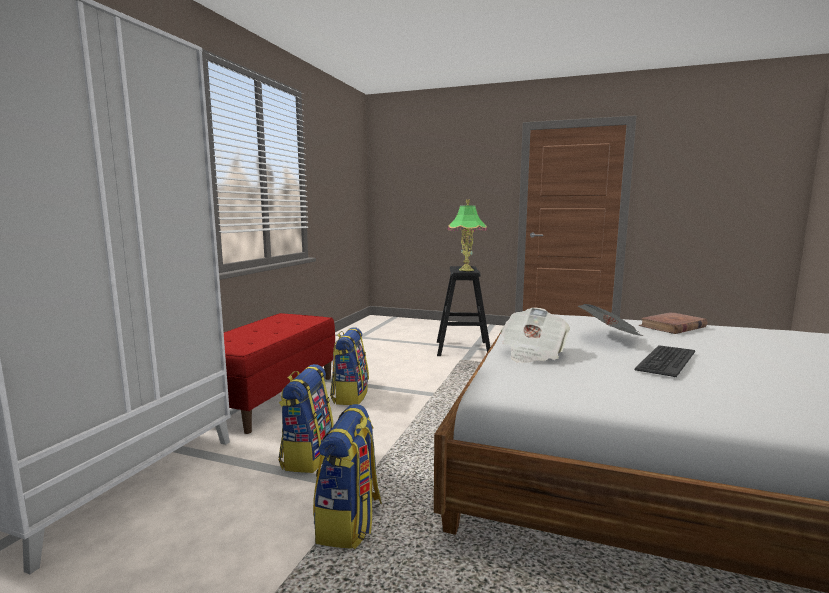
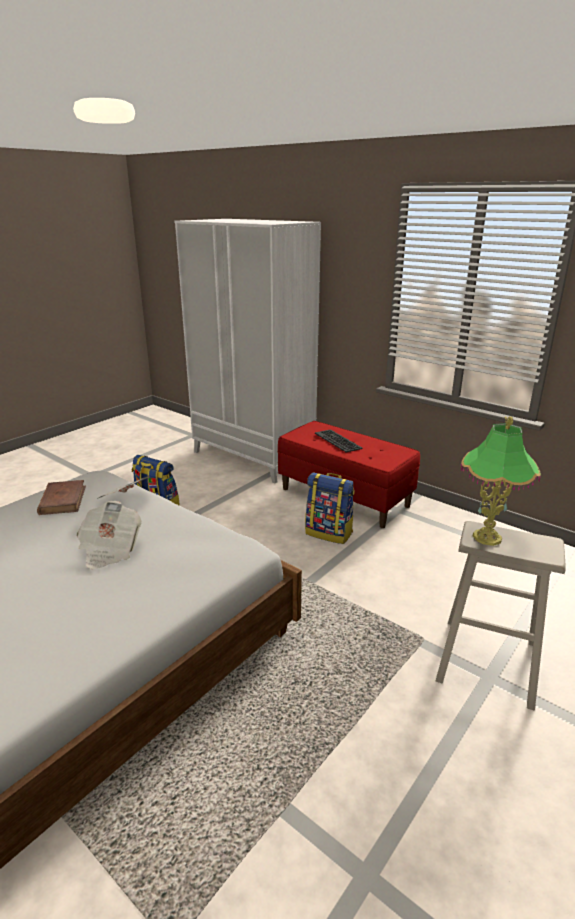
camera: 110 degrees right, 15 degrees up
backpack [279,364,334,473] -> none
black stool [437,266,490,356] -> beige stool [436,521,566,710]
keyboard [635,345,695,377] -> keyboard moved to [315,429,363,453]
brown book [639,312,707,334] -> brown book moved to [37,480,86,515]

